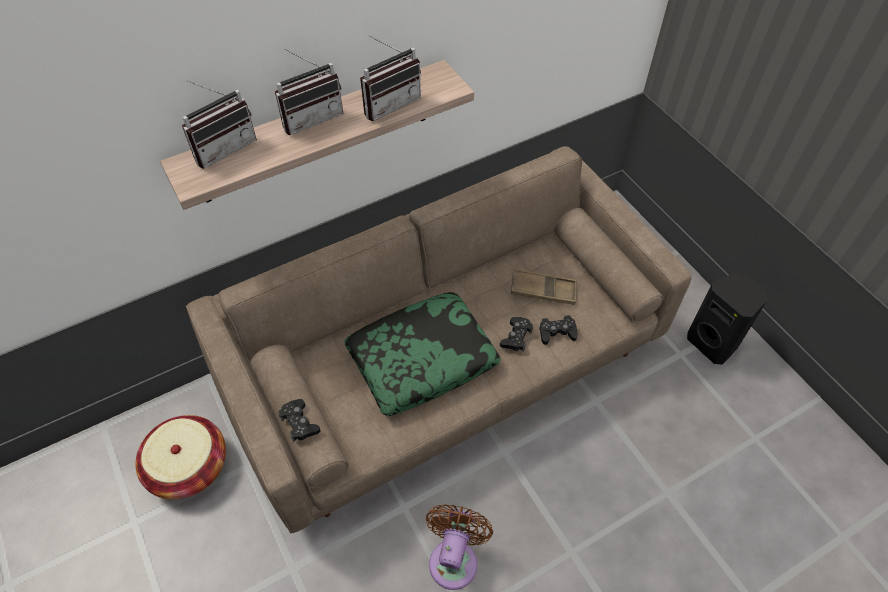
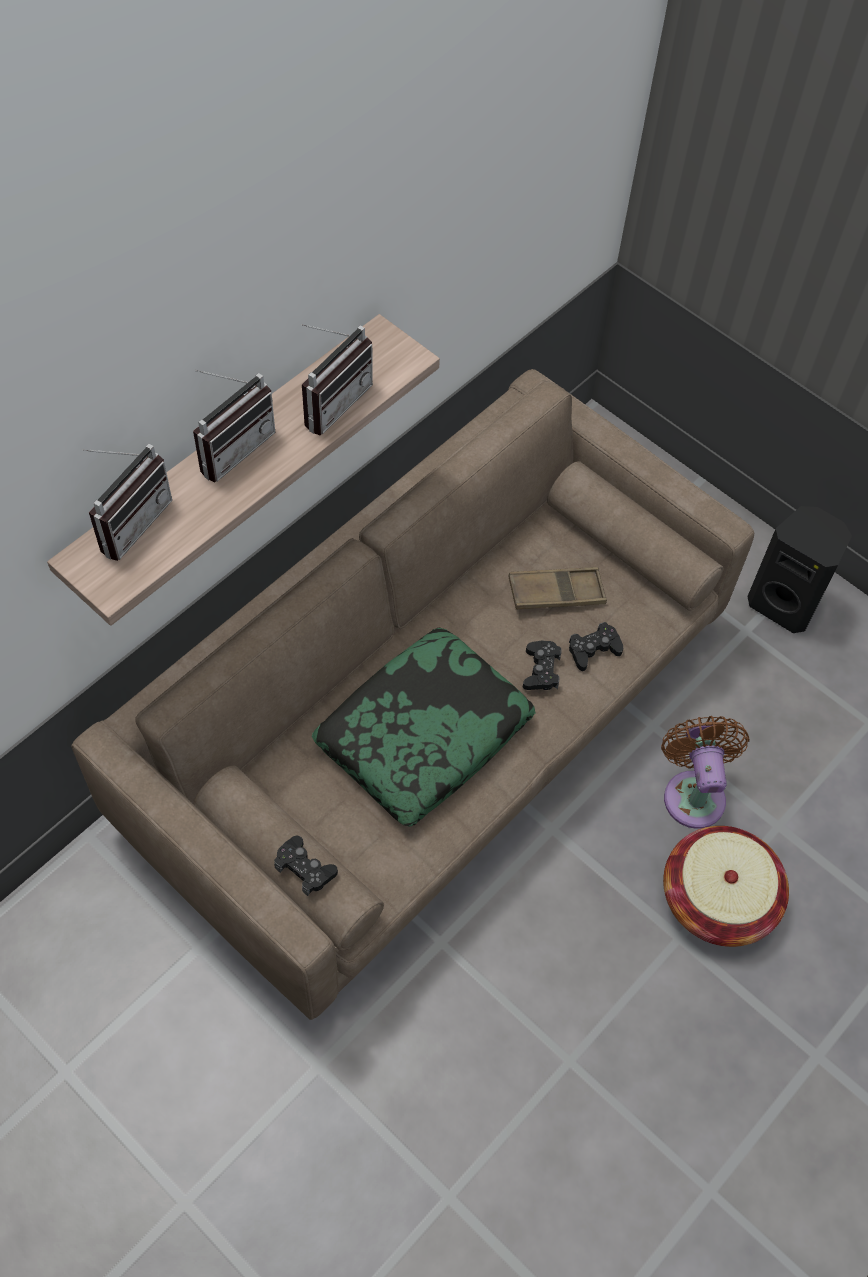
camera: 20 degrees left, 5 degrees up
basket [135,415,226,500] -> basket moved to [663,826,789,947]
brown fan [426,504,493,590] -> brown fan moved to [661,716,749,829]

